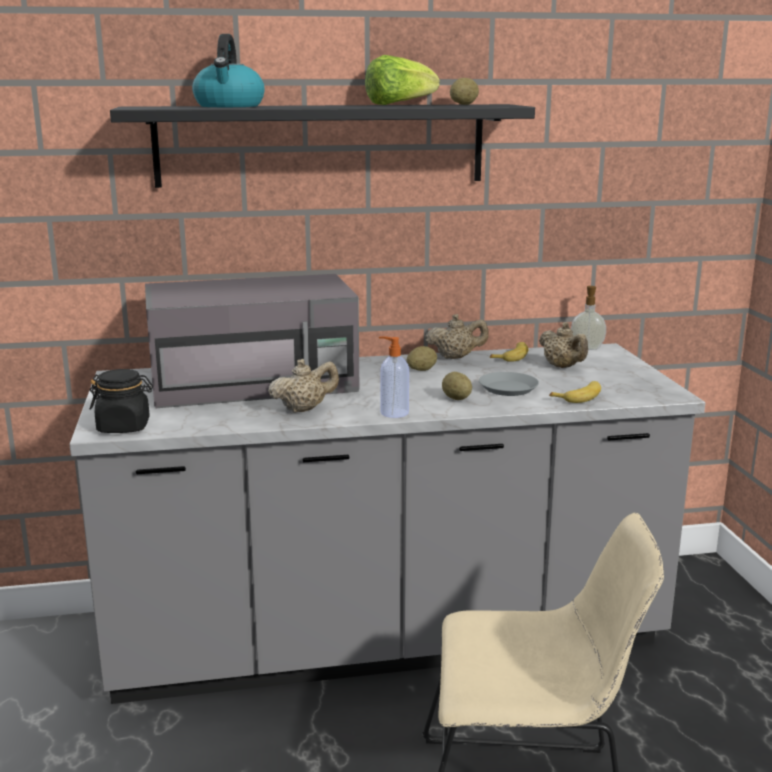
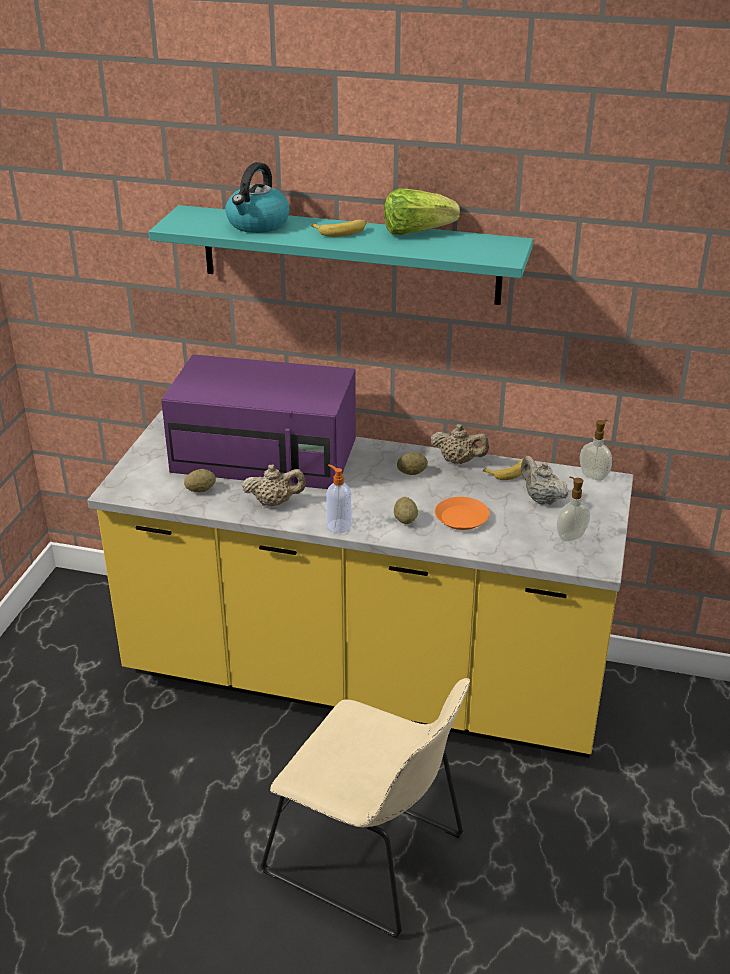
camera: 25 degrees right, 15 degrees up
grey counter [70,343,705,704] -> yellow counter [88,410,633,758]
black jar [90,369,153,433] -> none
black shelf [110,104,535,188] -> turquoise shelf [149,205,533,305]
grey microwave [145,274,360,408] -> purple microwave [161,354,356,489]
potato [450,78,479,105] -> potato moved to [184,469,216,492]
grey plate [479,372,539,396] -> orange plate [435,497,490,530]
beige teapot [539,322,588,368] -> beige teapot turned 150 degrees clockwise [521,456,569,505]
banana [549,381,601,403] -> banana moved to [311,220,367,237]
none -> soap dispenser [557,476,590,541]

